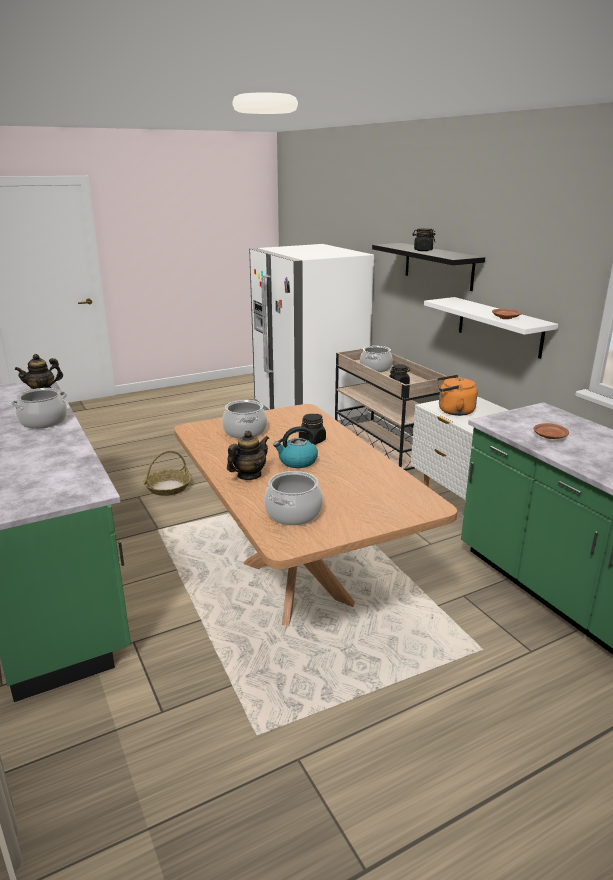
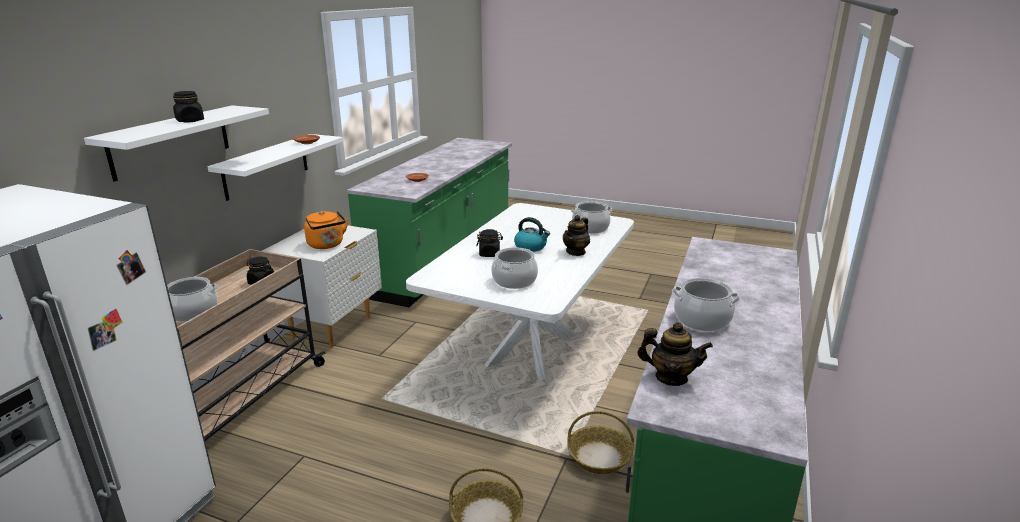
camera: 130 degrees left, 0 degrees up
brown dining table [174,404,457,626] -> white dining table [406,203,634,381]
teapot [227,431,269,480] -> teapot turned 60 degrees counterclockwise [563,215,590,256]
black shelf [372,243,485,291] -> white shelf [84,105,269,182]
none -> basket [567,411,634,474]

